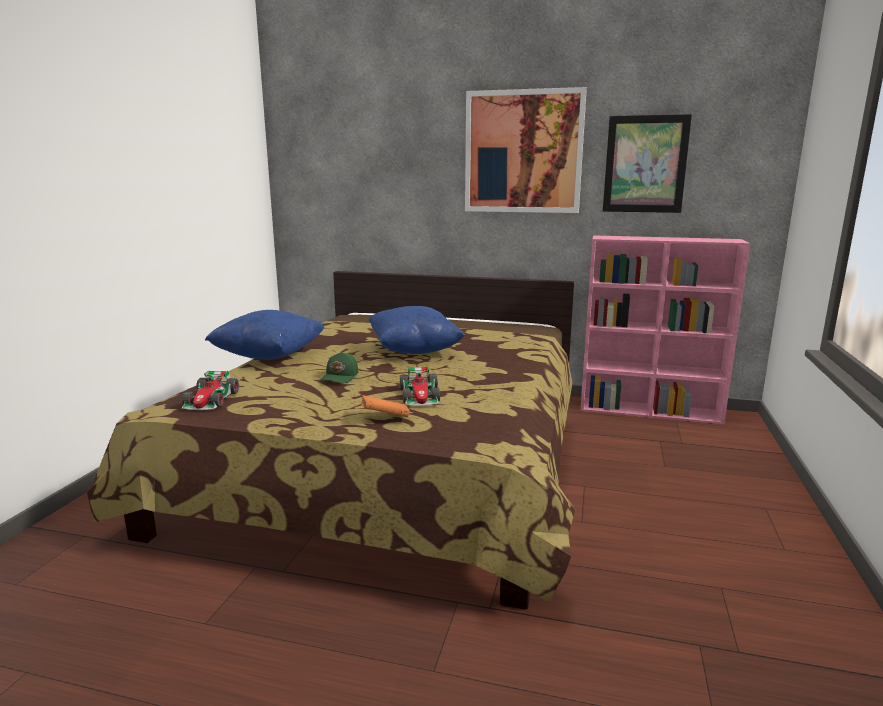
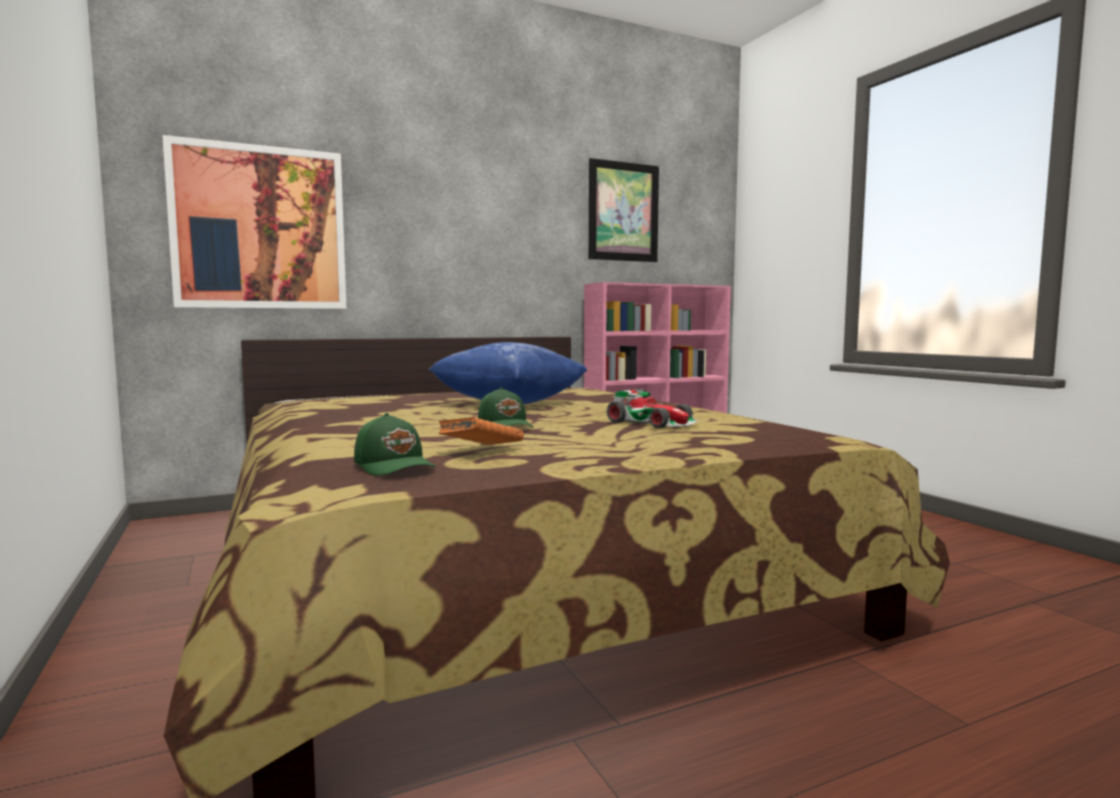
camera: 40 degrees left, 10 degrees down
toy car [182,371,239,410] -> green cap [354,413,436,476]
blue pillow [205,310,325,360] -> none
orange book [361,395,409,417] -> orange book moved to [438,417,524,445]
picture [465,87,587,213] -> picture moved to [162,135,346,309]

